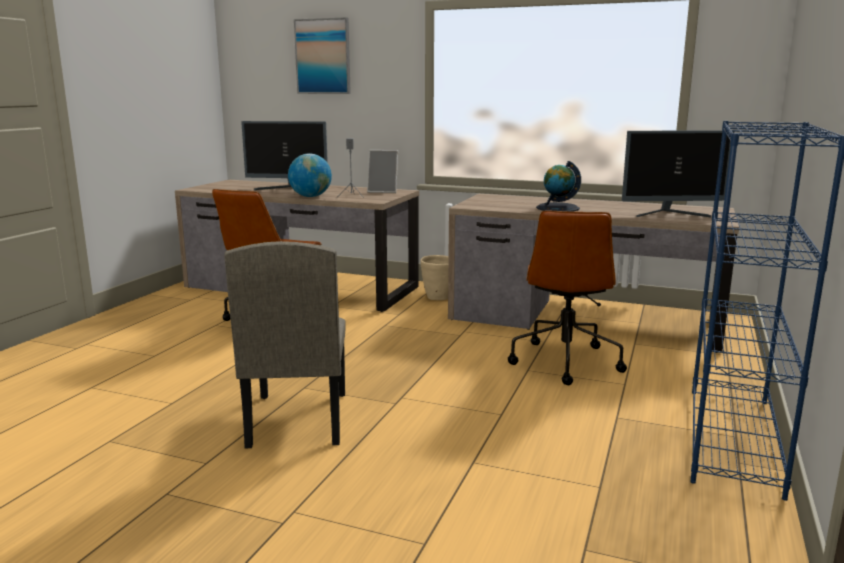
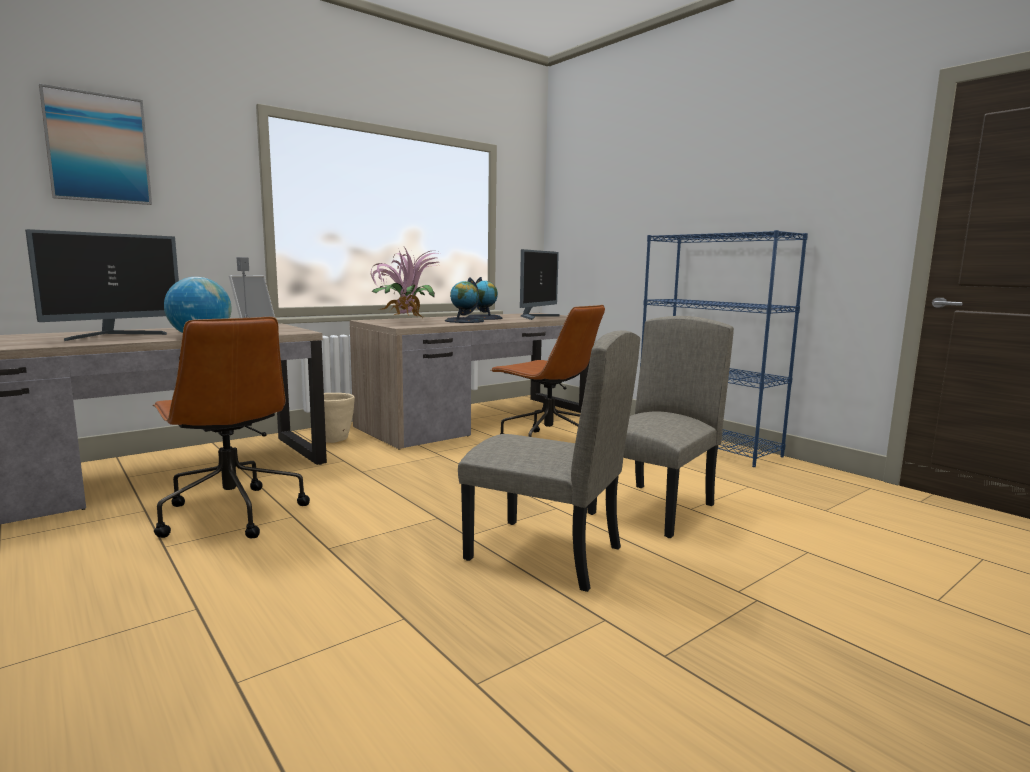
camera: 60 degrees left, 5 degrees down
none -> potted plant [371,247,440,318]
none -> globe [467,277,502,320]
none -> beige chair [587,316,734,538]

